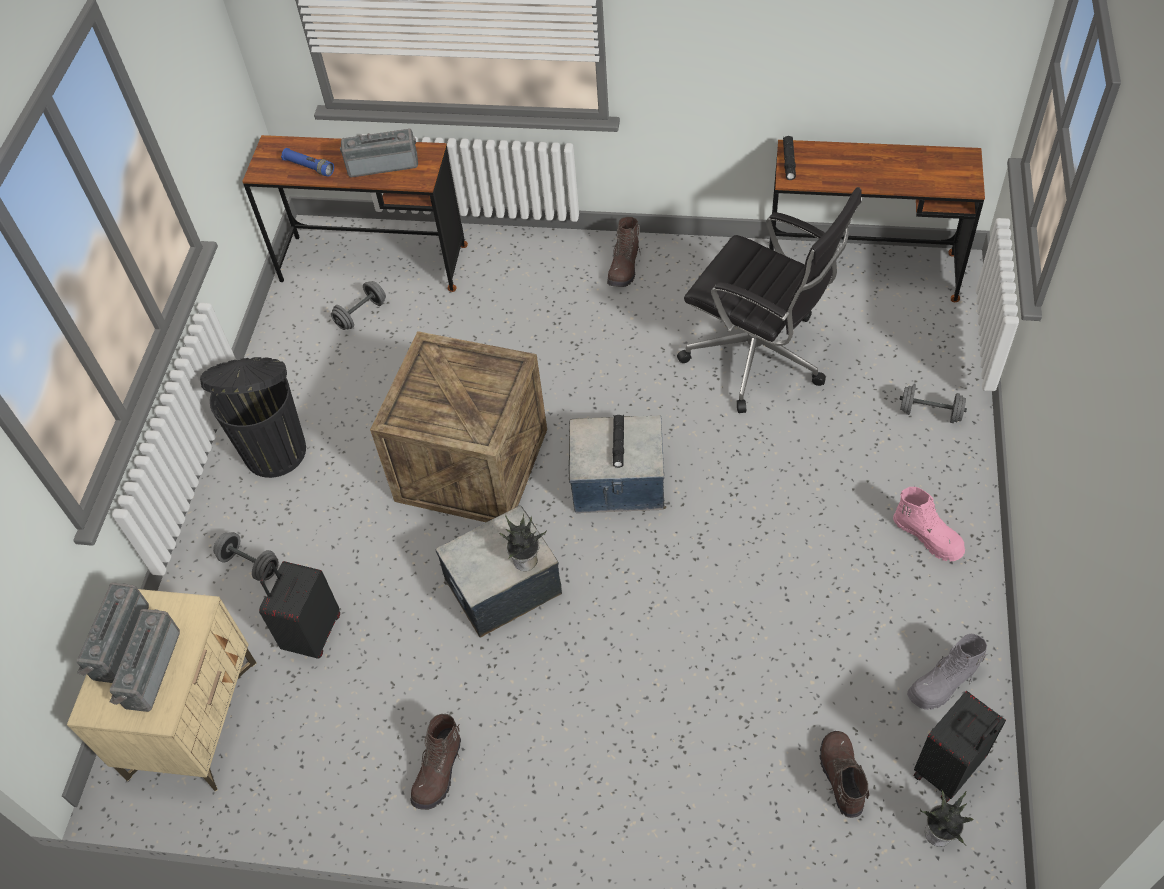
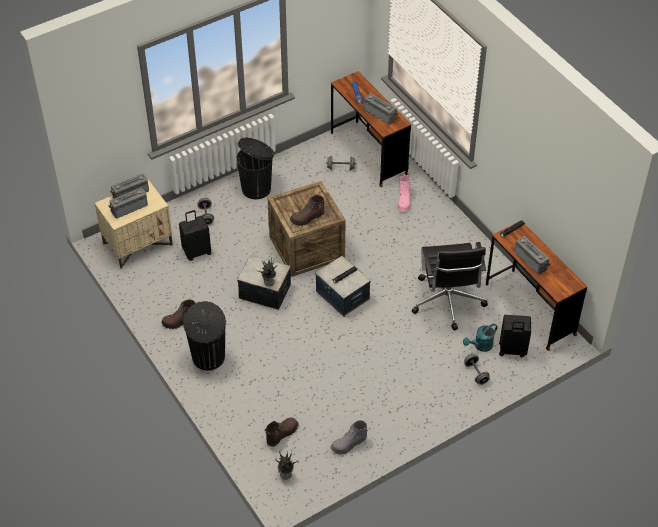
camera: 45 degrees right, 5 degrees down
brown boot [607,217,641,287] -> brown boot moved to [290,195,325,226]
pink boot [893,487,965,561] -> pink boot moved to [397,175,412,211]
grey boot [907,634,989,710] -> grey boot turned 45 degrees counterclockwise [330,420,368,454]
black suitcase [913,691,1006,802] -> black suitcase moved to [499,315,531,357]
none -> black trash can [183,301,226,370]
none -> turquoise watering can [463,323,497,352]
none -> radio [514,236,551,275]

